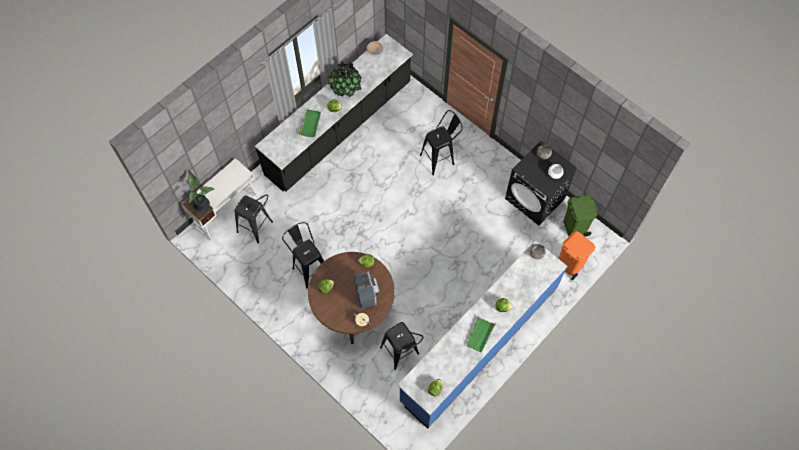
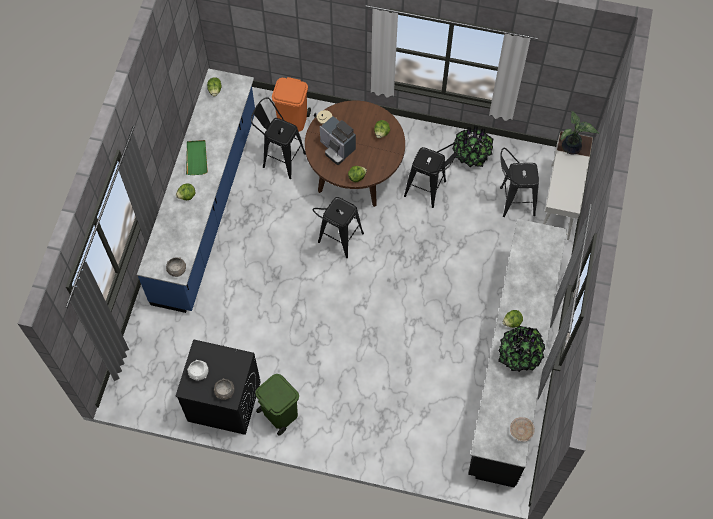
camera: 150 degrees right, 0 degrees up
green tray [299,110,321,137] -> none
black stool [420,110,463,175] -> black stool moved to [312,197,364,258]
orange trash can [558,231,595,280] -> orange trash can moved to [272,77,311,131]
green trash can [563,194,598,237] -> green trash can moved to [255,374,299,436]
none -> potted plant [452,126,493,167]

